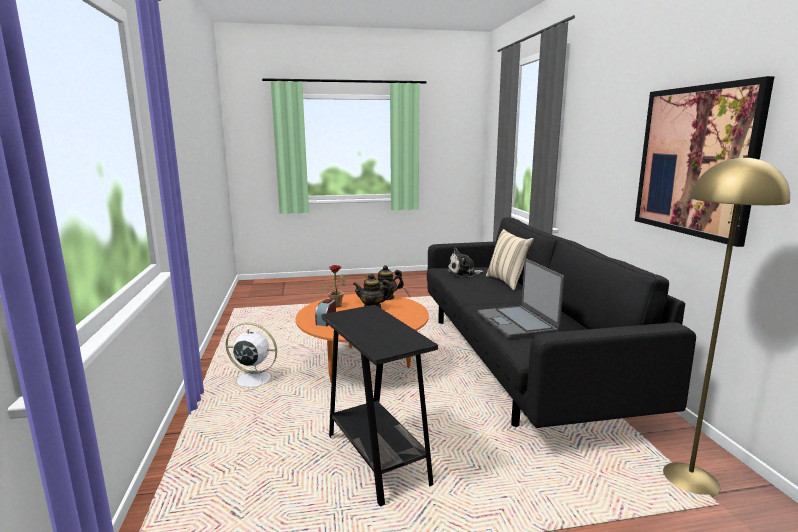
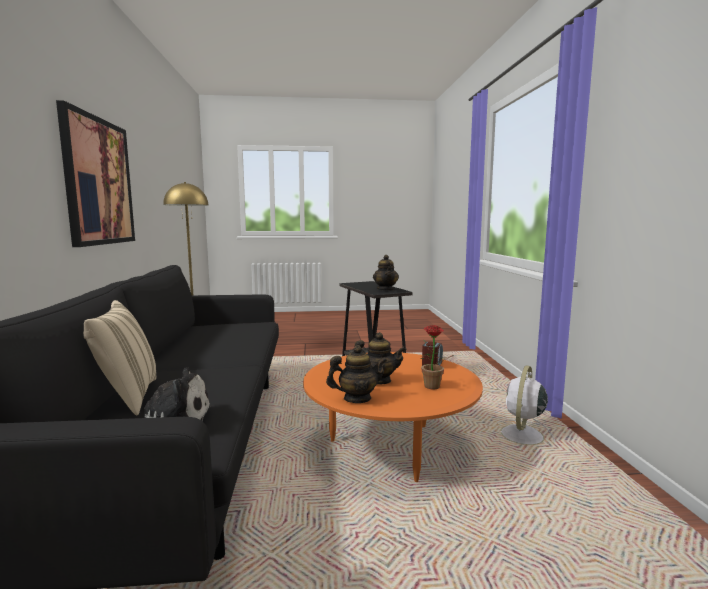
camera: 175 degrees left, 5 degrees down
white fan [226,323,281,391] -> white fan turned 105 degrees clockwise [497,366,555,451]
laptop [478,259,564,338] -> none
none -> teapot [373,255,399,291]

